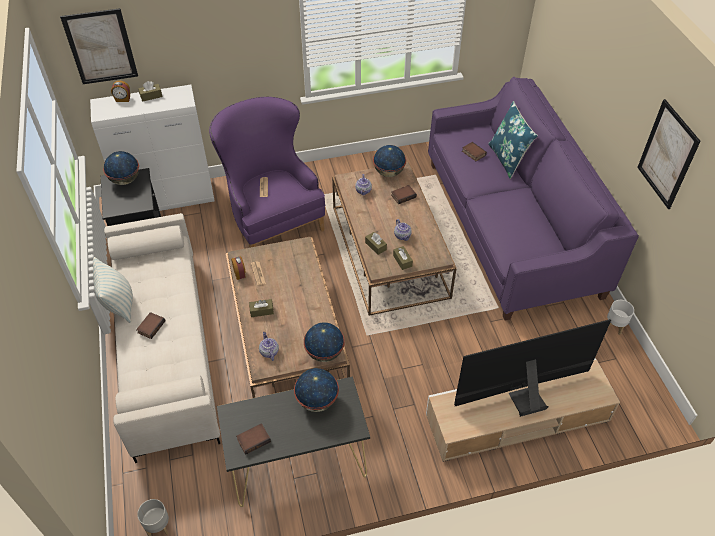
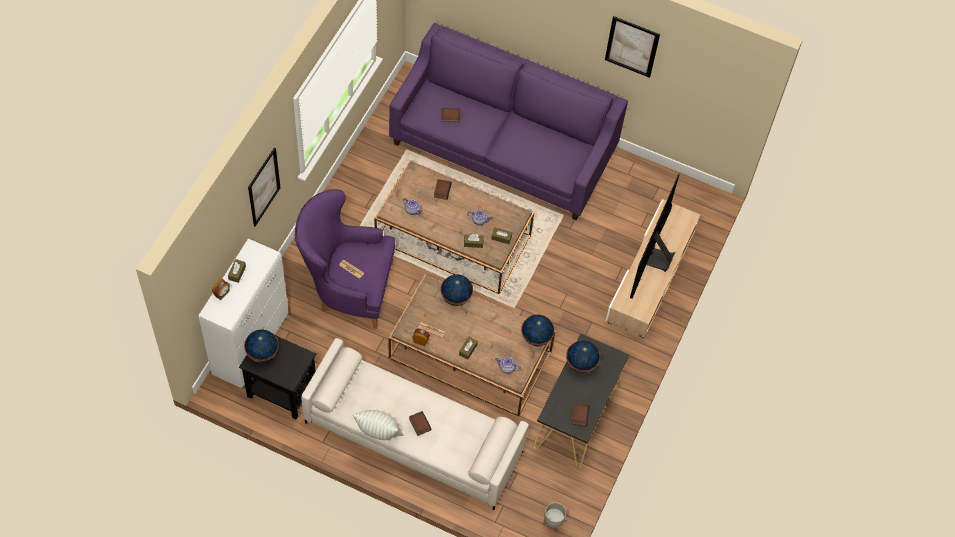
camera: 55 degrees left, 10 degrees up
picture [60,8,138,84] -> picture moved to [248,147,281,227]
globe [373,145,406,177] -> globe moved to [440,274,473,306]
blue pillow [488,101,538,179] -> none
white planter [607,300,634,335] -> none

